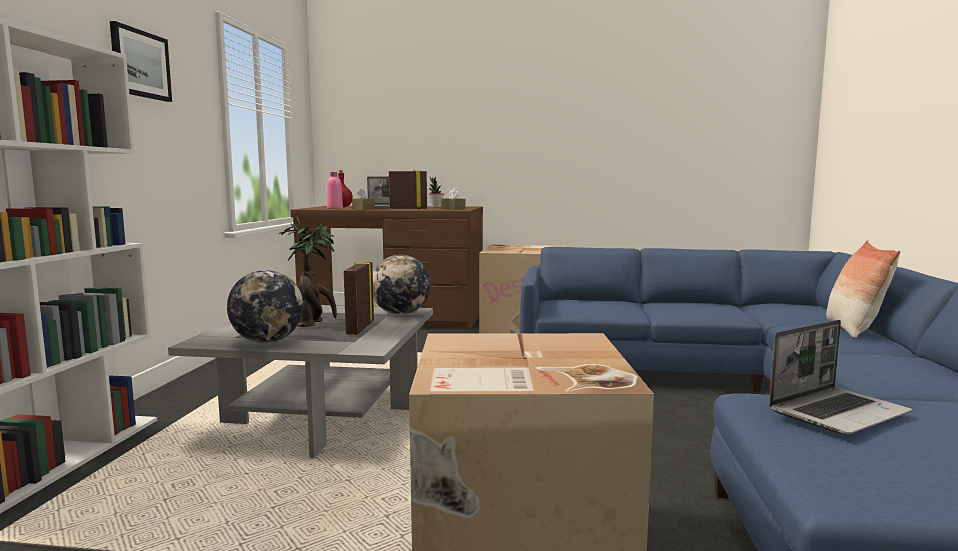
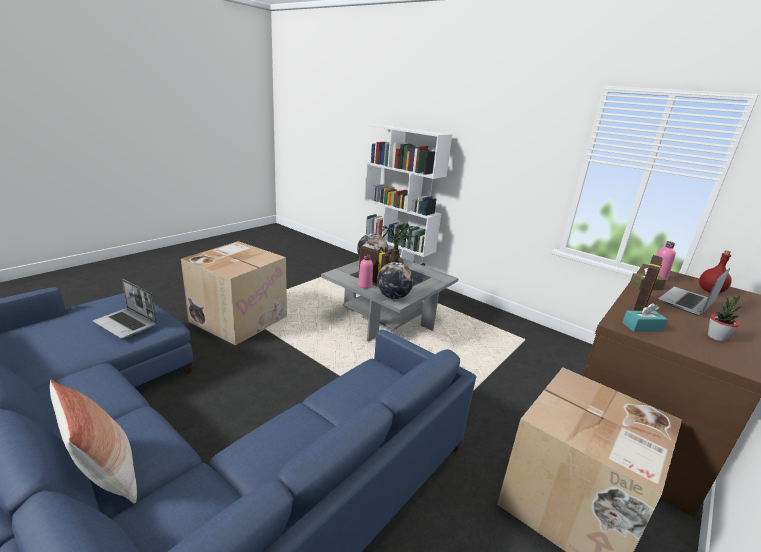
camera: 120 degrees right, 15 degrees up
picture [110,21,172,102] -> none
brown tissue box [441,189,465,210] -> turquoise tissue box [622,303,668,332]
laptop [769,320,912,434] -> laptop turned 60 degrees counterclockwise [93,279,157,339]
none -> pink bottle [358,254,373,289]

